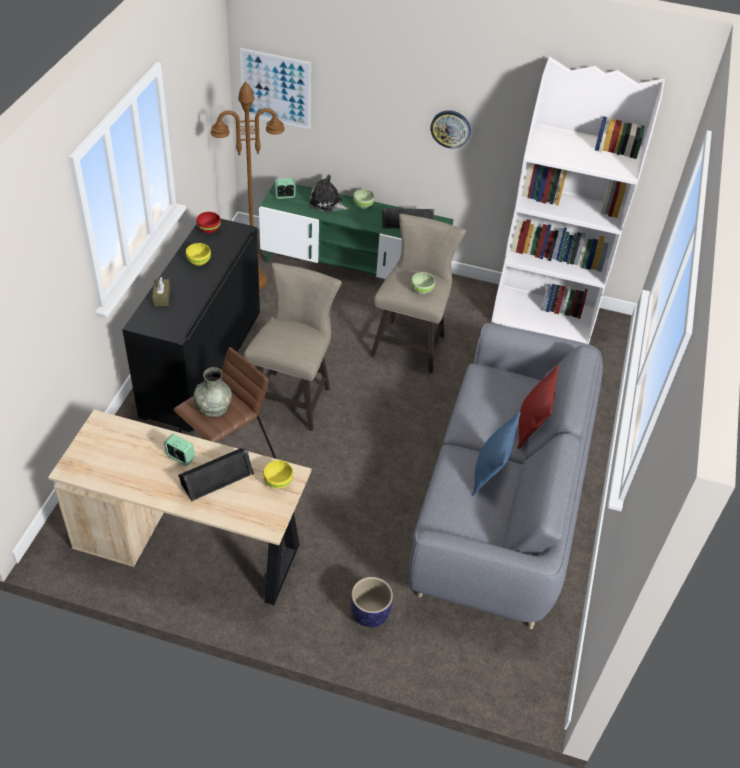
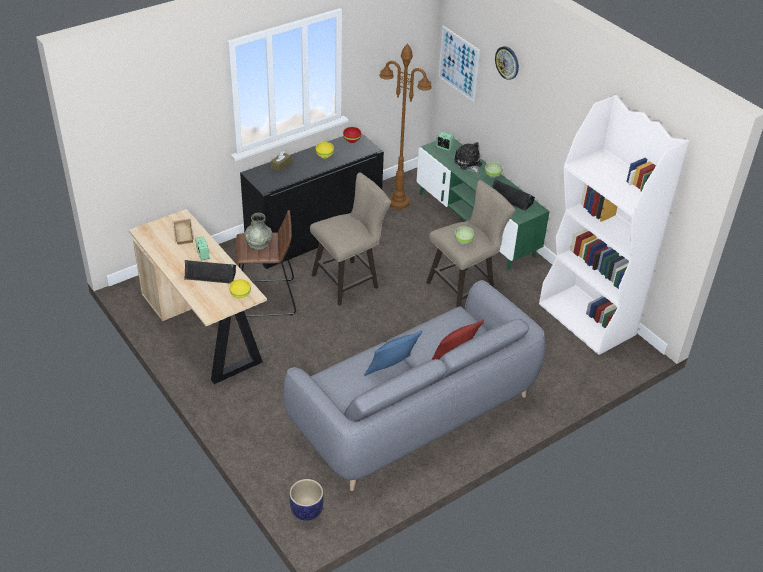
camera: 40 degrees right, 5 degrees down
planter [351,577,393,627] -> planter moved to [289,479,324,521]
wall clock [430,110,471,148] -> wall clock moved to [495,46,519,80]
none -> beige tray [172,219,194,245]

